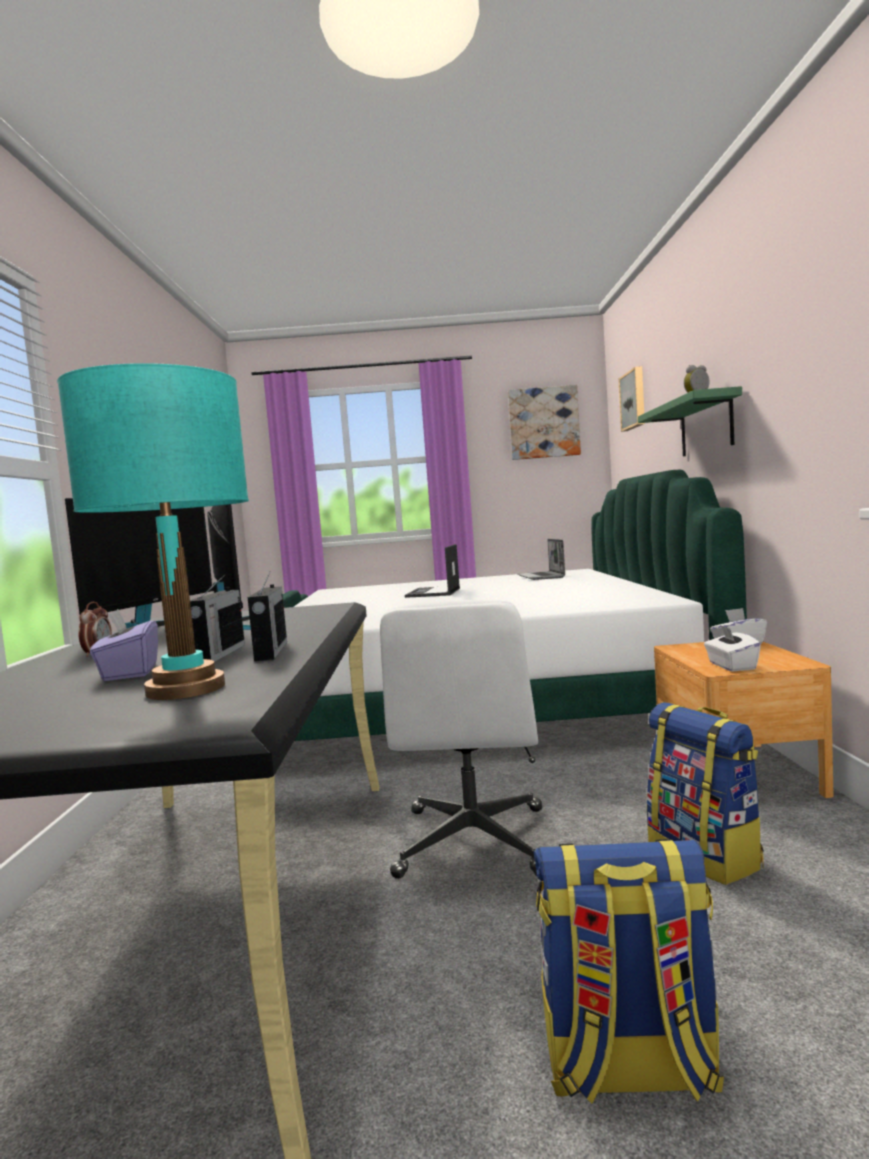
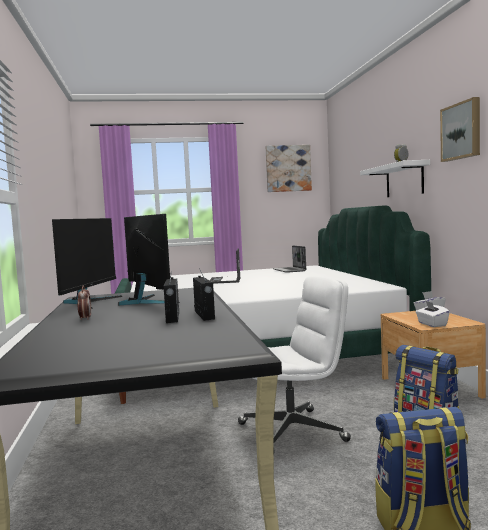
camera: 10 degrees left, 0 degrees up
turquoise table lamp [57,363,249,700] -> none
purple tissue box [90,609,158,681] -> none
white office chair [380,600,542,879] -> white office chair turned 105 degrees counterclockwise [238,276,351,452]
picture [618,366,645,432] -> picture moved to [440,97,480,162]
green shelf [638,386,742,457] -> white shelf [360,160,430,197]

